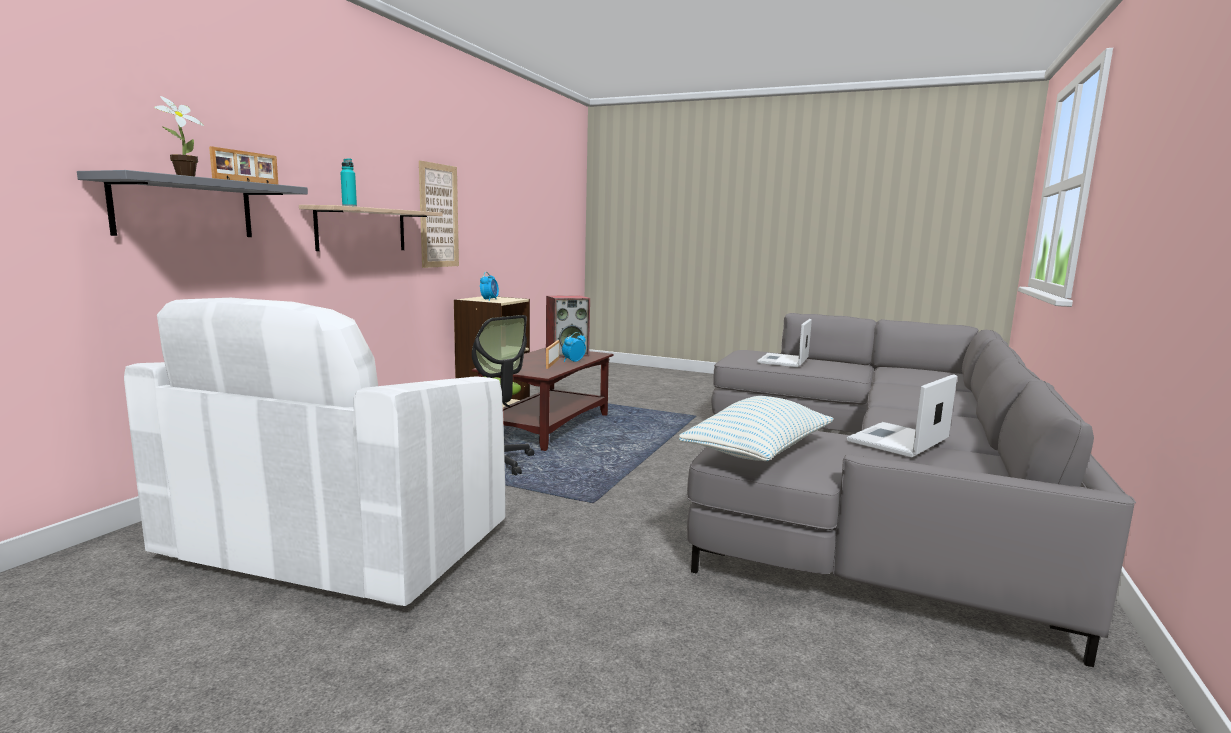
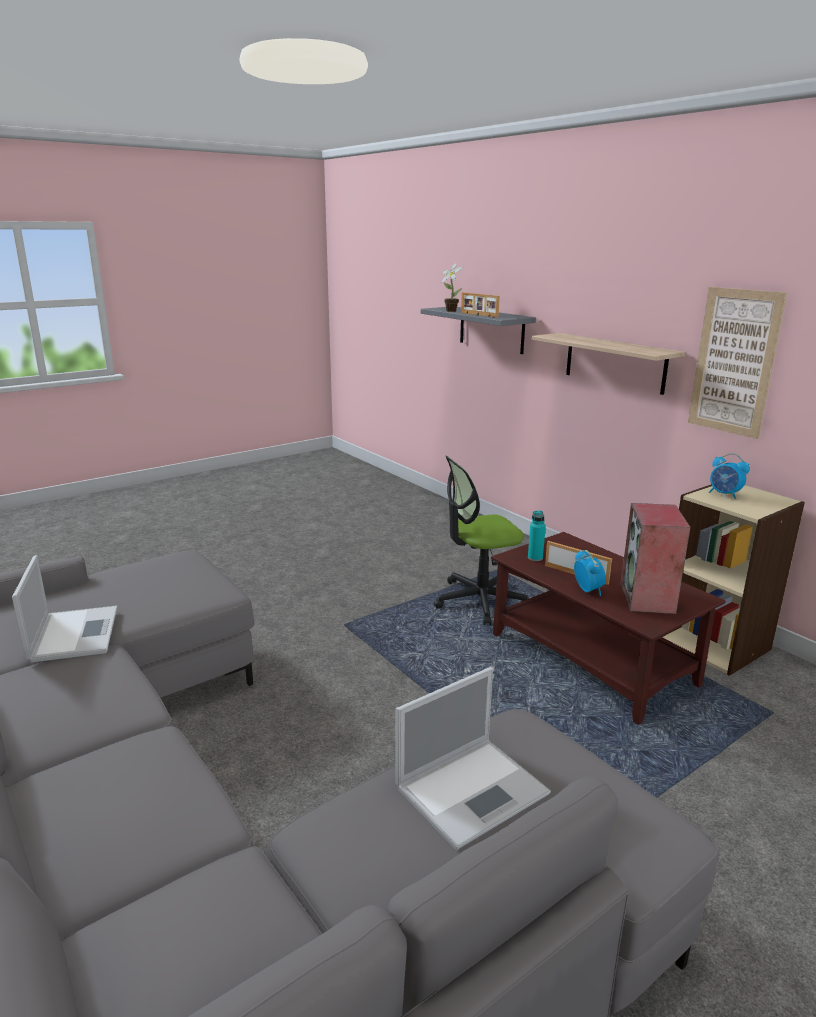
camera: 120 degrees right, 10 degrees up
white armchair [124,298,506,606] -> none
turquoise bottle [340,158,357,207] -> turquoise bottle moved to [528,511,546,561]
pillow [679,396,834,461] -> none
laptop [757,319,812,367] -> laptop turned 90 degrees clockwise [396,667,551,850]

